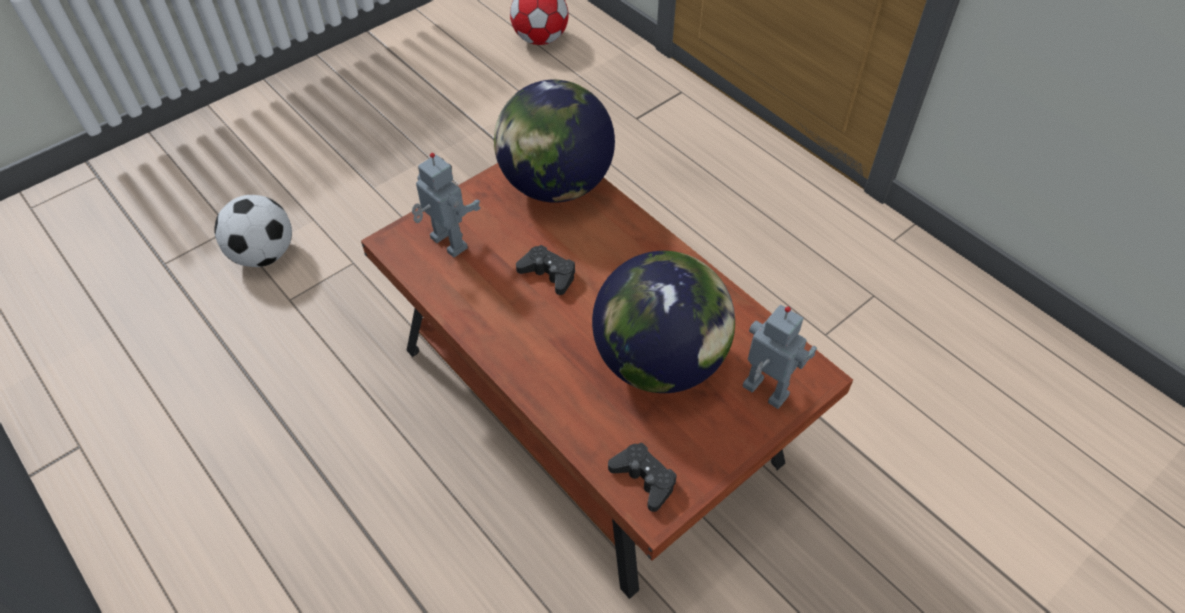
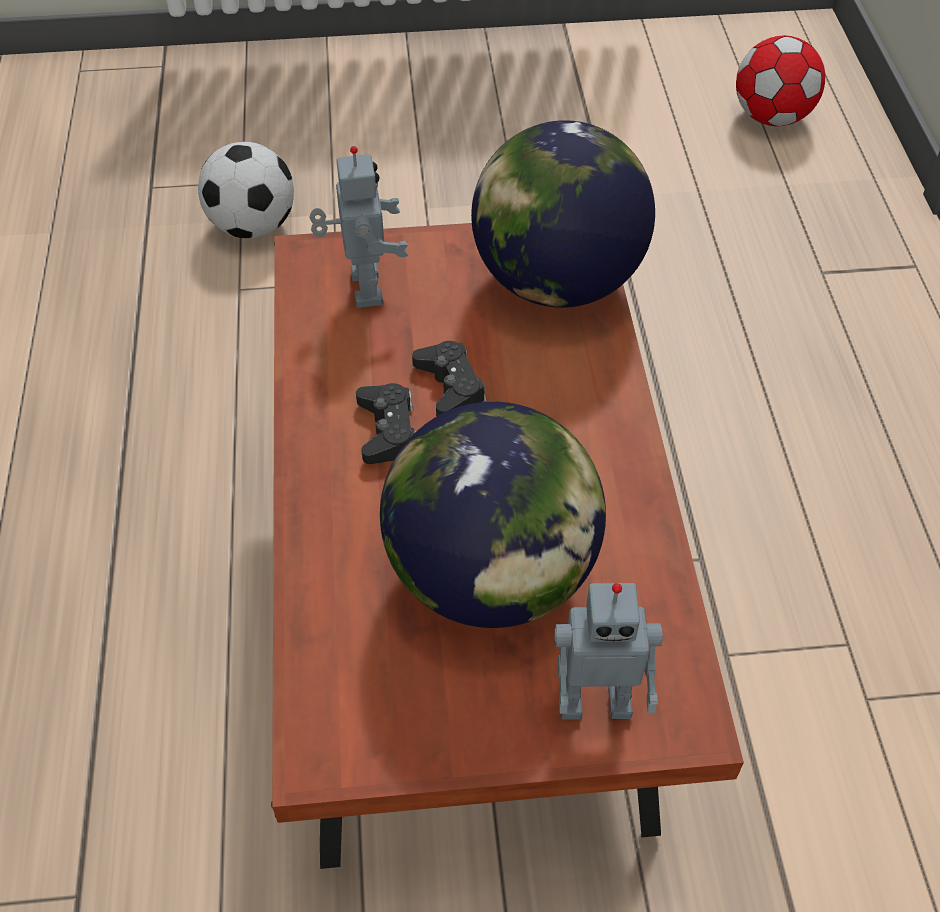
camera: 35 degrees right, 0 degrees up
black game controller [608,443,677,512] -> black game controller moved to [356,383,416,464]
toy robot [743,305,817,409] -> toy robot turned 105 degrees clockwise [554,582,663,720]

